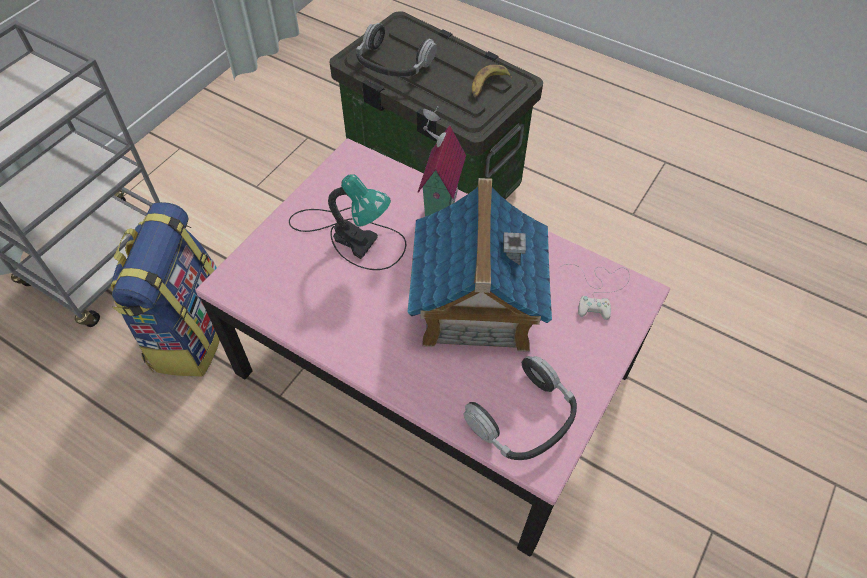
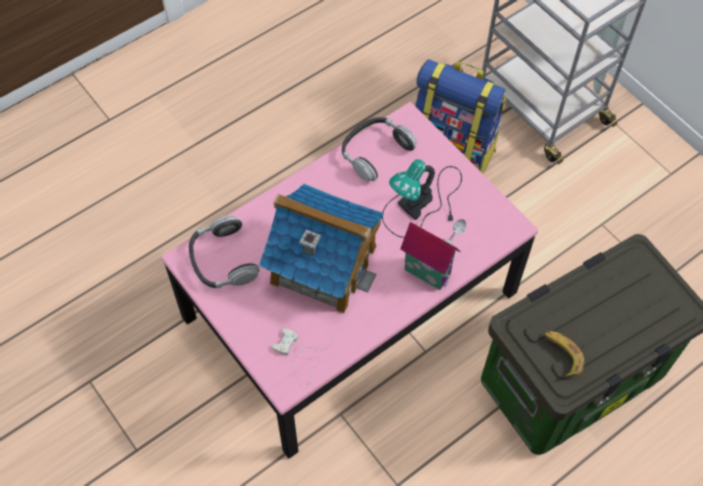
camera: 110 degrees right, 5 degrees up
headphones [356,23,437,77] -> headphones moved to [342,117,417,181]

